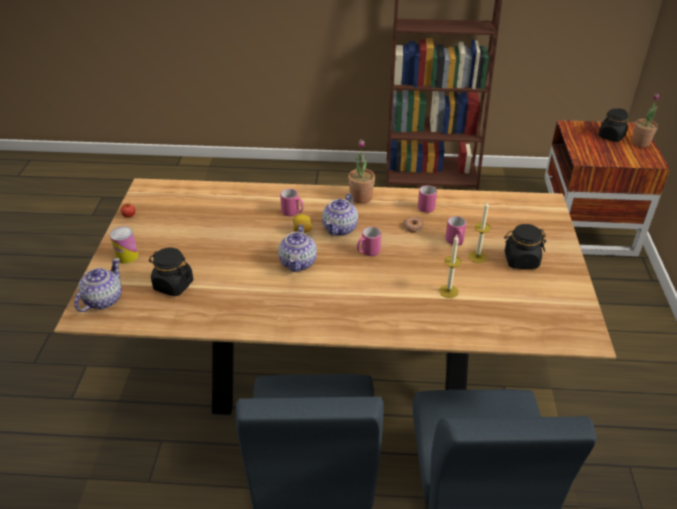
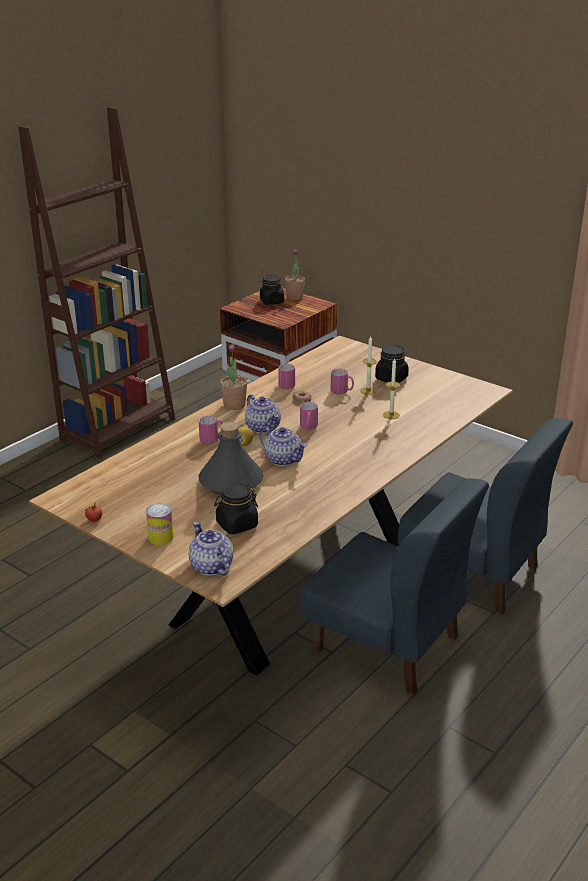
camera: 55 degrees left, 10 degrees down
none -> grey bottle [198,422,264,495]

